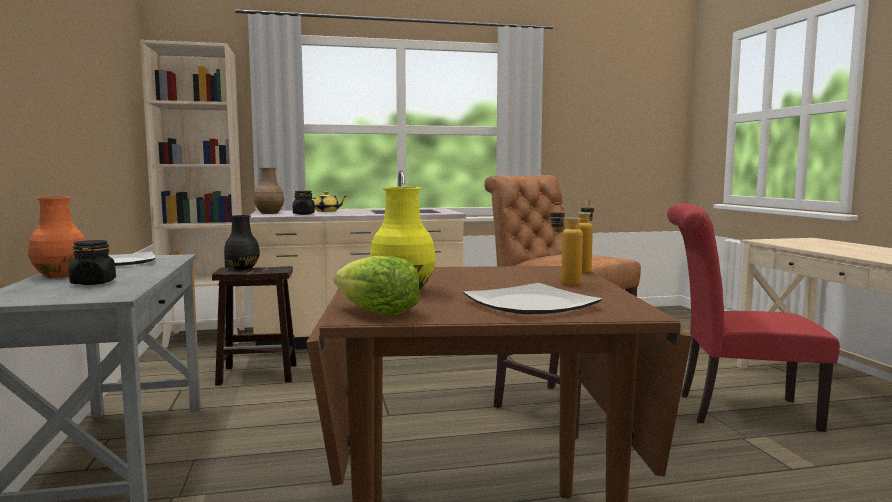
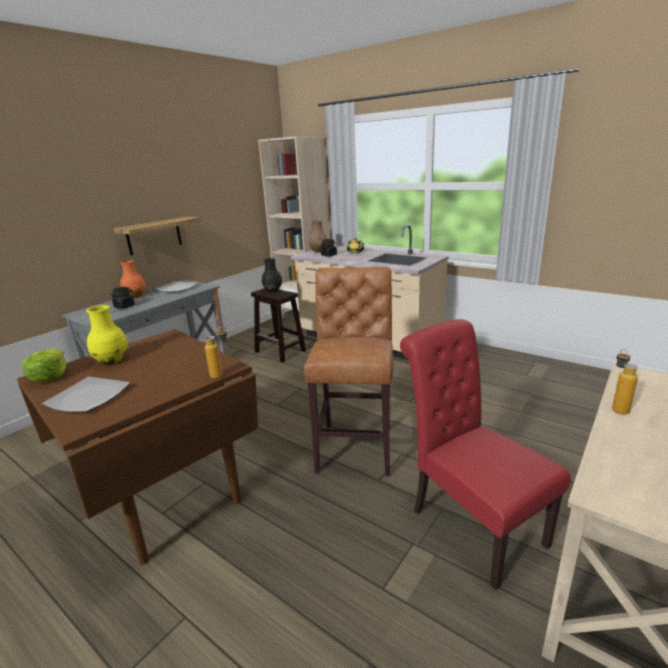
camera: 50 degrees right, 15 degrees up
bottle [550,202,583,286] -> bottle moved to [612,349,638,414]
none -> shelf [114,217,201,255]

